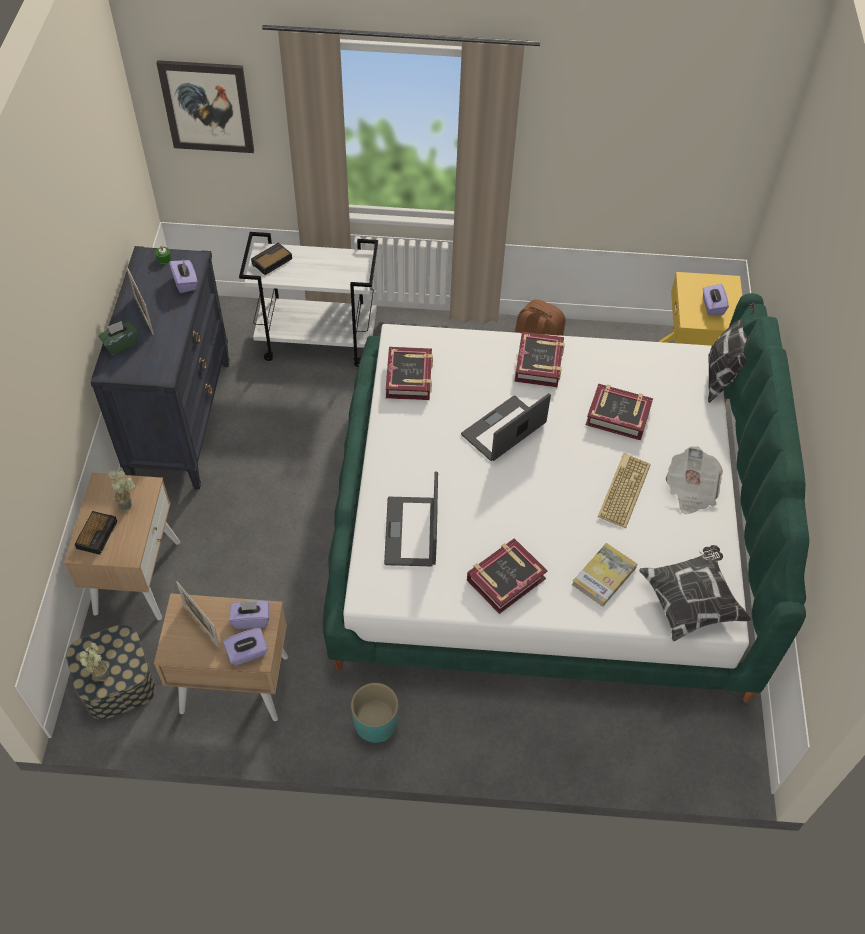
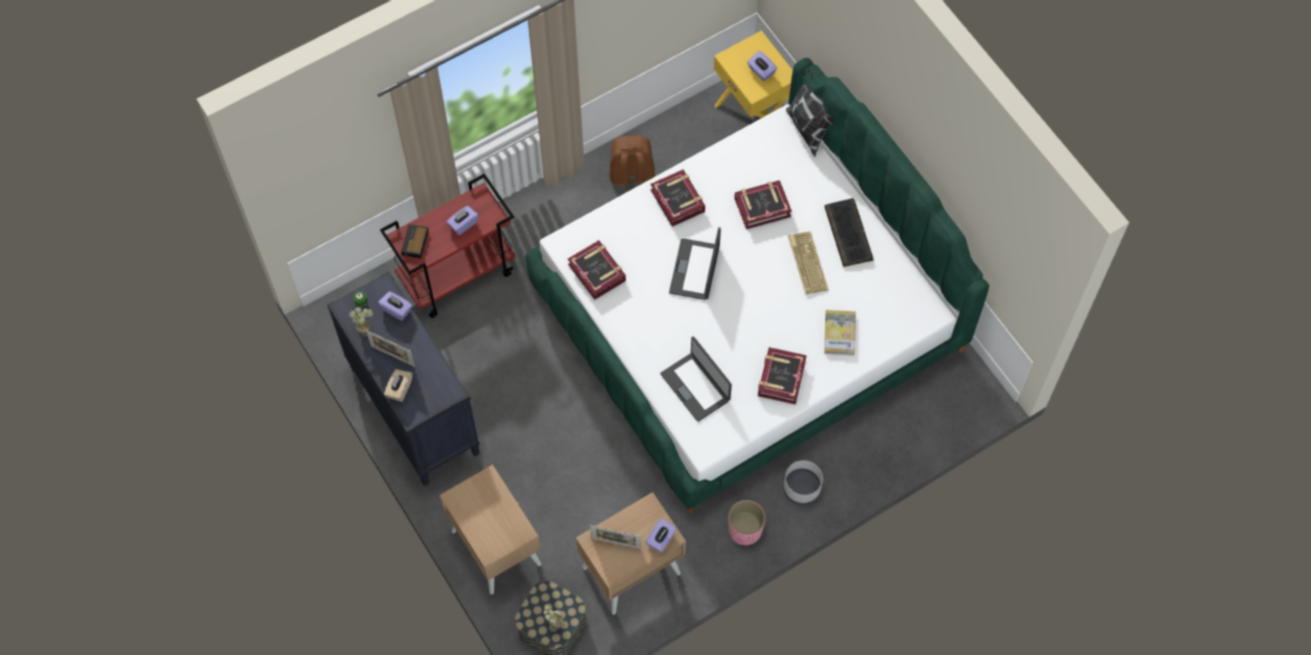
camera: 35 degrees left, 10 degrees up
alarm clock [75,511,117,555] -> none
green tissue box [98,321,138,355] -> beige tissue box [384,369,412,402]
potted plant [108,470,135,511] -> potted plant moved to [349,307,373,337]
picture [156,60,254,153] -> none
purple tissue box [229,600,269,629] -> purple tissue box moved to [447,206,479,235]
white cart [239,232,378,367] -> red cart [380,173,516,318]
turquoise planter [351,683,398,743] -> pink planter [728,500,766,545]
pillow [639,545,752,642] -> none
newspaper [666,446,723,515] -> keyboard [824,198,874,267]
none -> grey planter [783,460,823,505]

